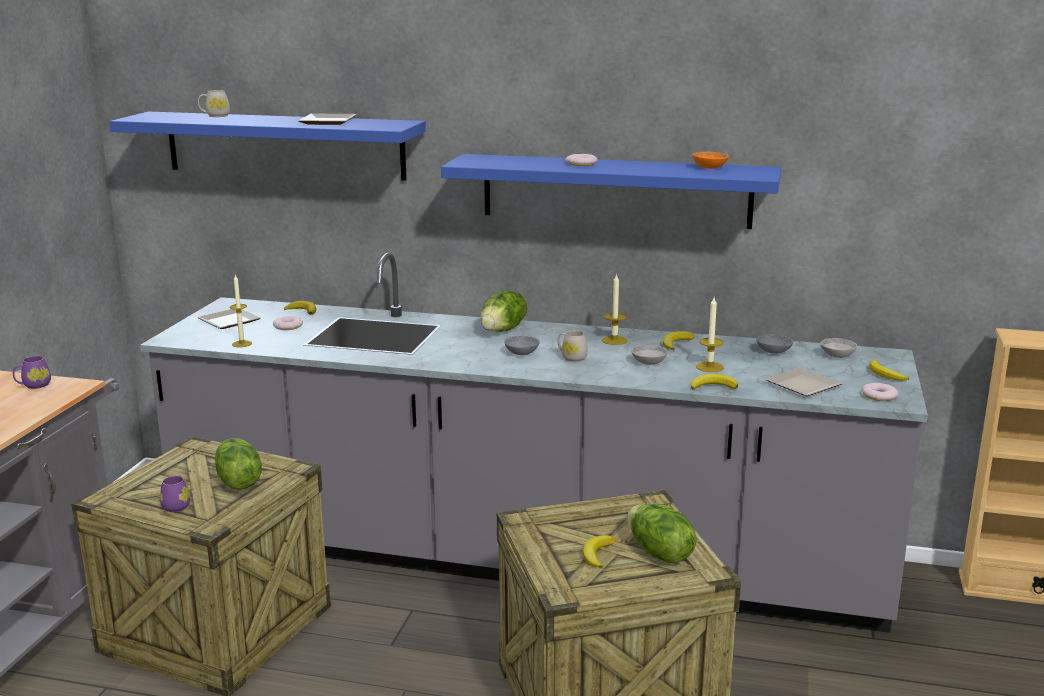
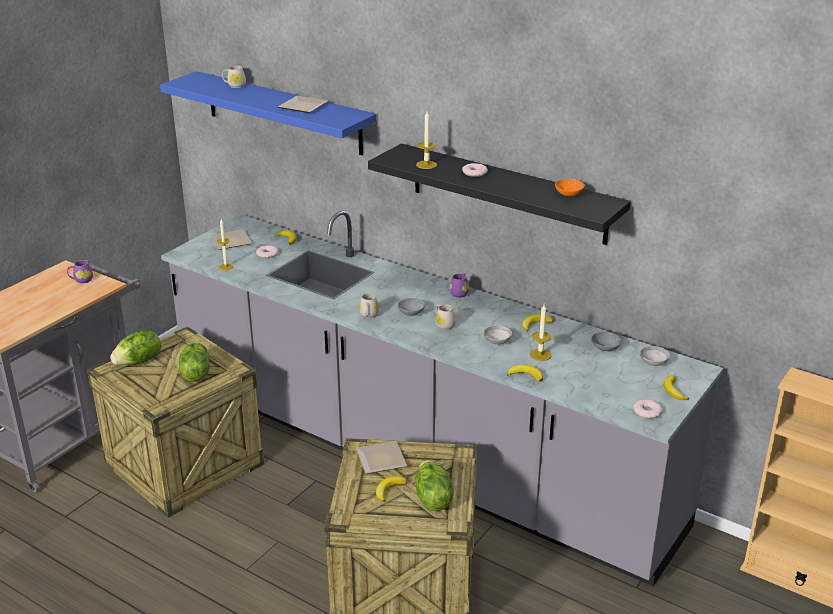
camera: 20 degrees right, 10 degrees up
purple mug [160,475,190,512] -> purple mug moved to [450,273,469,298]
blue shelf [441,154,781,229] -> black shelf [368,144,631,245]
lettuce [481,290,527,332] -> lettuce moved to [110,330,161,365]
candle [602,273,628,345] -> candle moved to [416,112,437,169]
plate [765,368,843,396] -> plate moved to [356,441,407,474]
none -> white mug [359,293,379,318]

